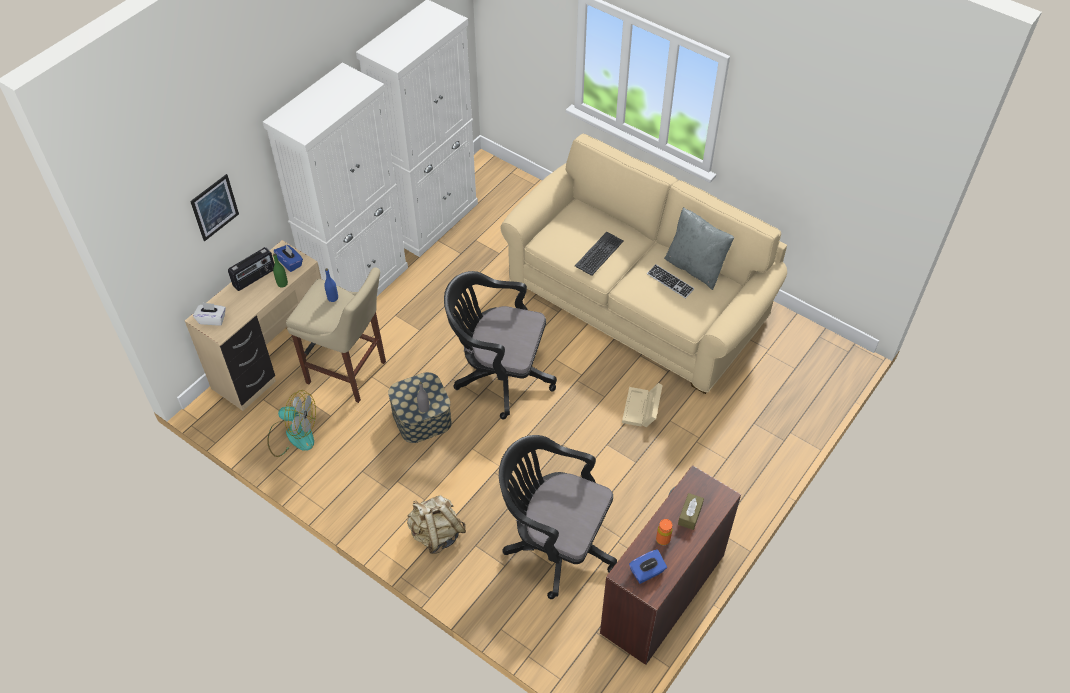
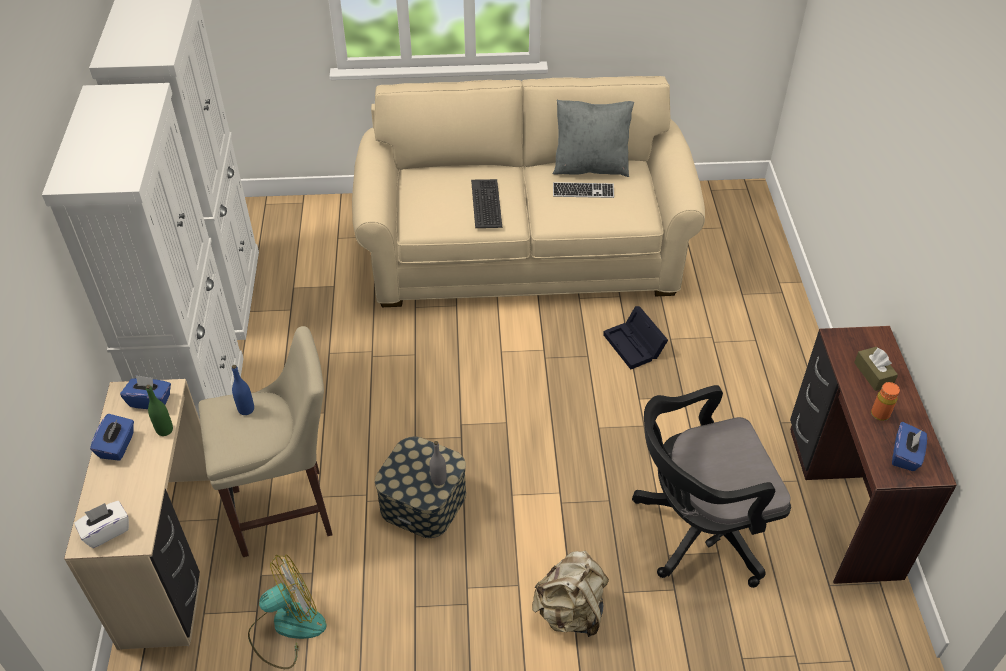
camera: 40 degrees left, 5 degrees down
picture [190,174,239,241] -> none
radio [228,247,274,291] -> blue tissue box [90,414,134,461]
black office chair [444,271,557,419] -> none
beige storage box [622,383,663,427] -> black storage box [603,306,668,370]

